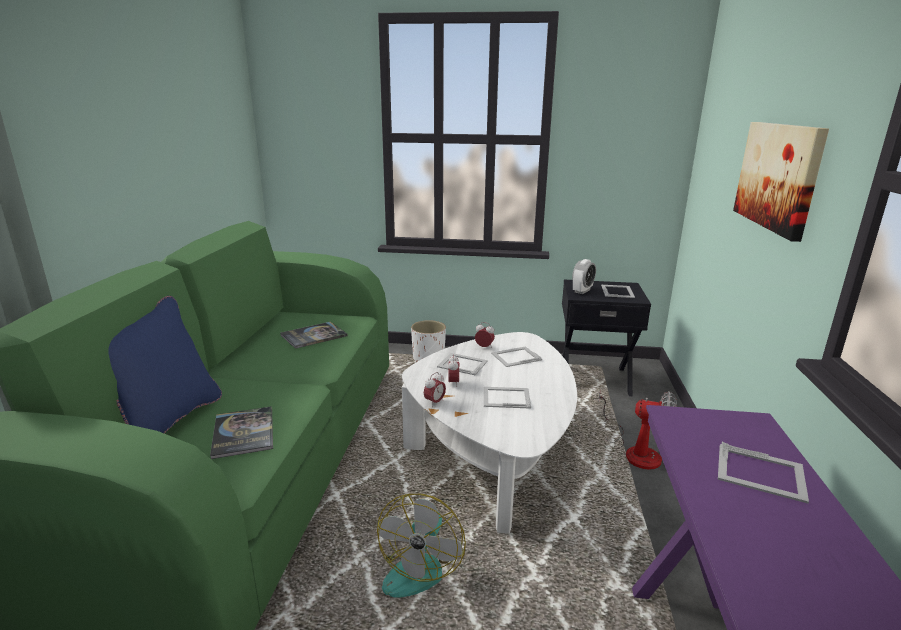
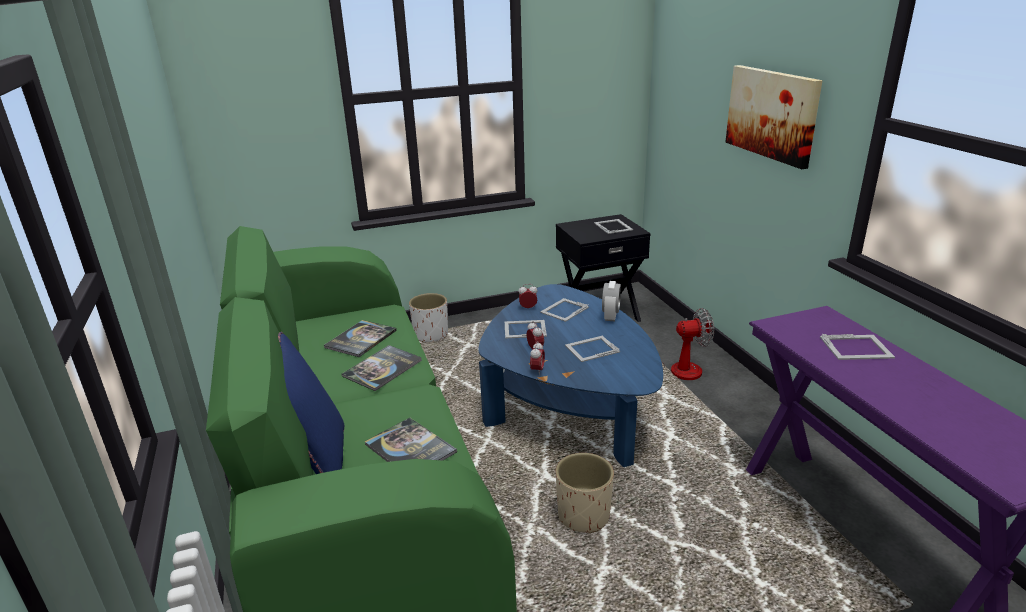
camera: 25 degrees left, 5 degrees up
fan [377,494,466,598] -> beige planter [556,453,614,533]
white coffee table [402,332,577,534] -> blue coffee table [478,284,663,467]
alarm clock [572,259,596,294] -> alarm clock moved to [602,281,621,321]
none -> book [342,345,422,391]

